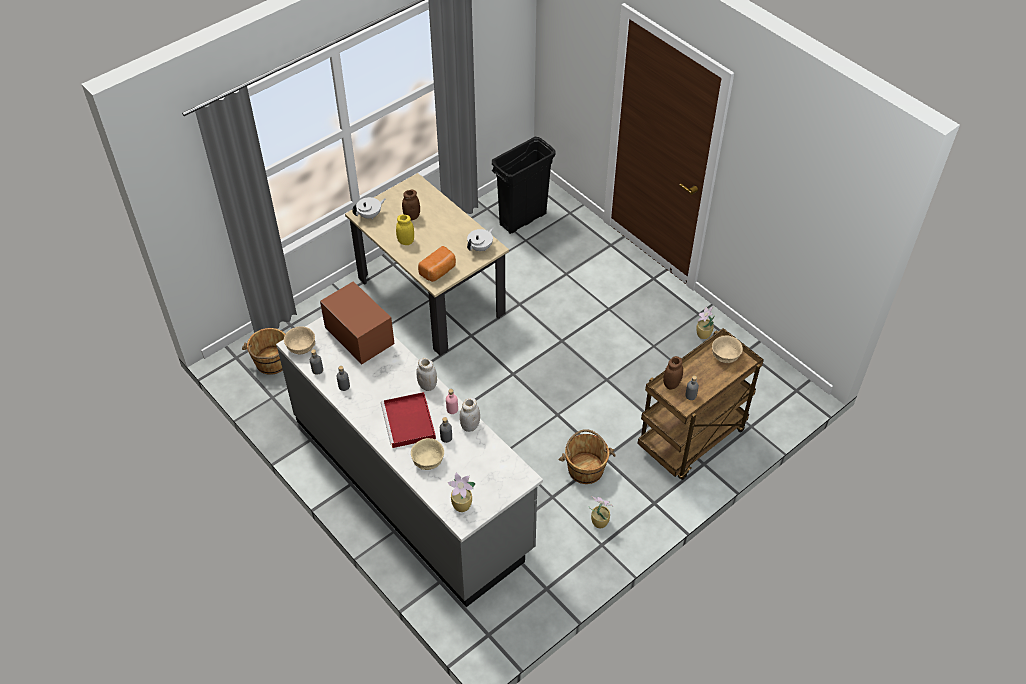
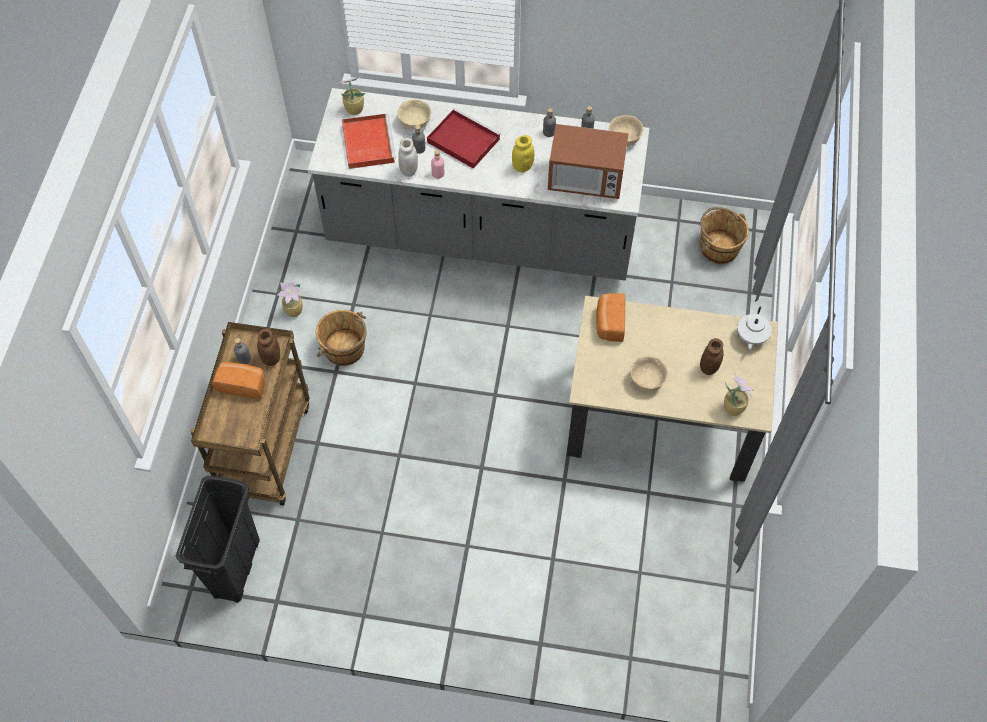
camera: 140 degrees right, 10 degrees up
yellow jar [396,215,414,245] -> yellow jar moved to [512,135,534,172]
white jar [416,358,437,391] -> none
white teapot [467,227,494,251] -> none
black trash can [492,137,555,234] -> black trash can moved to [175,476,260,603]
potted plant [696,307,715,339] -> potted plant moved to [724,373,753,416]
beige bowl [712,336,743,363] -> beige bowl moved to [630,356,668,391]
none -> bread [213,362,265,399]
none -> red tray [342,114,396,169]

